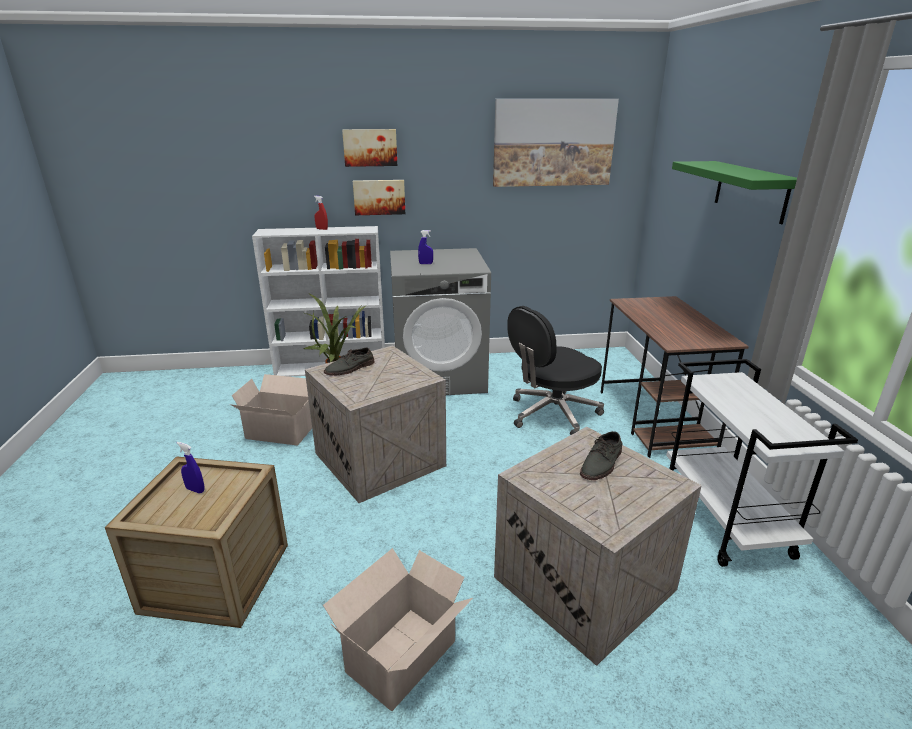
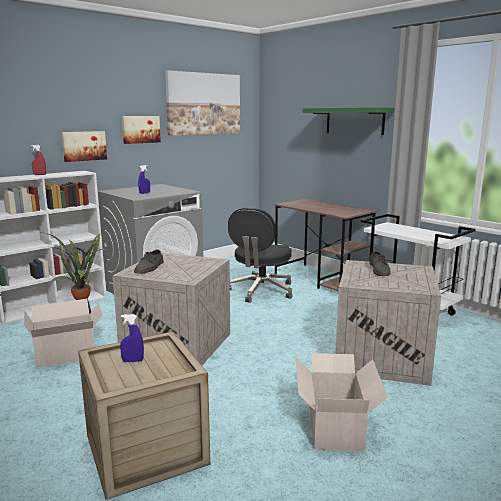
camera: 35 degrees left, 10 degrees down
picture [342,129,397,167] -> picture moved to [122,116,161,144]

